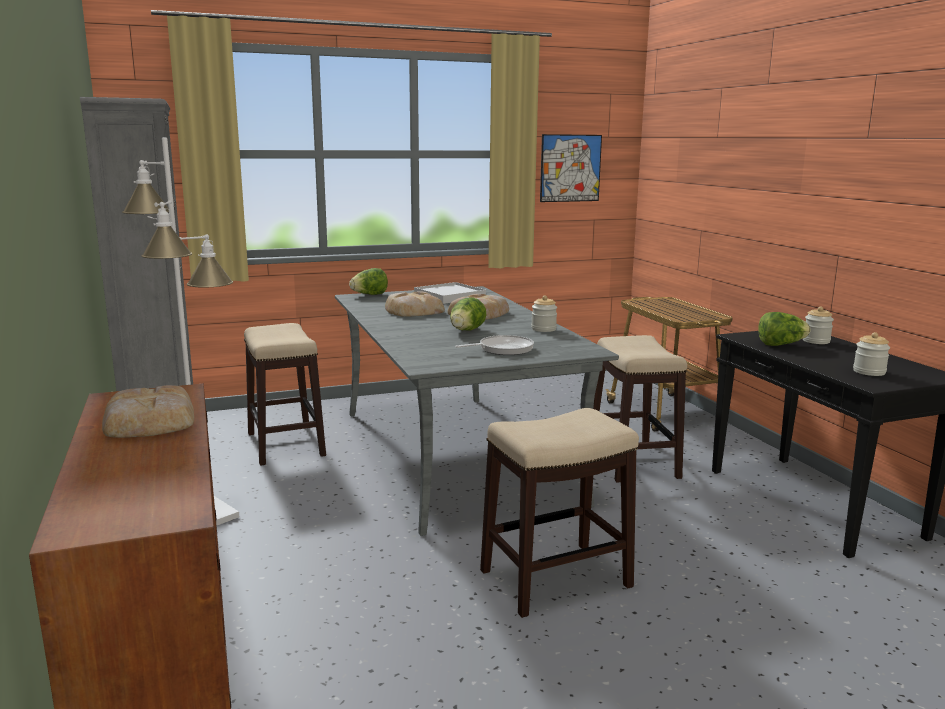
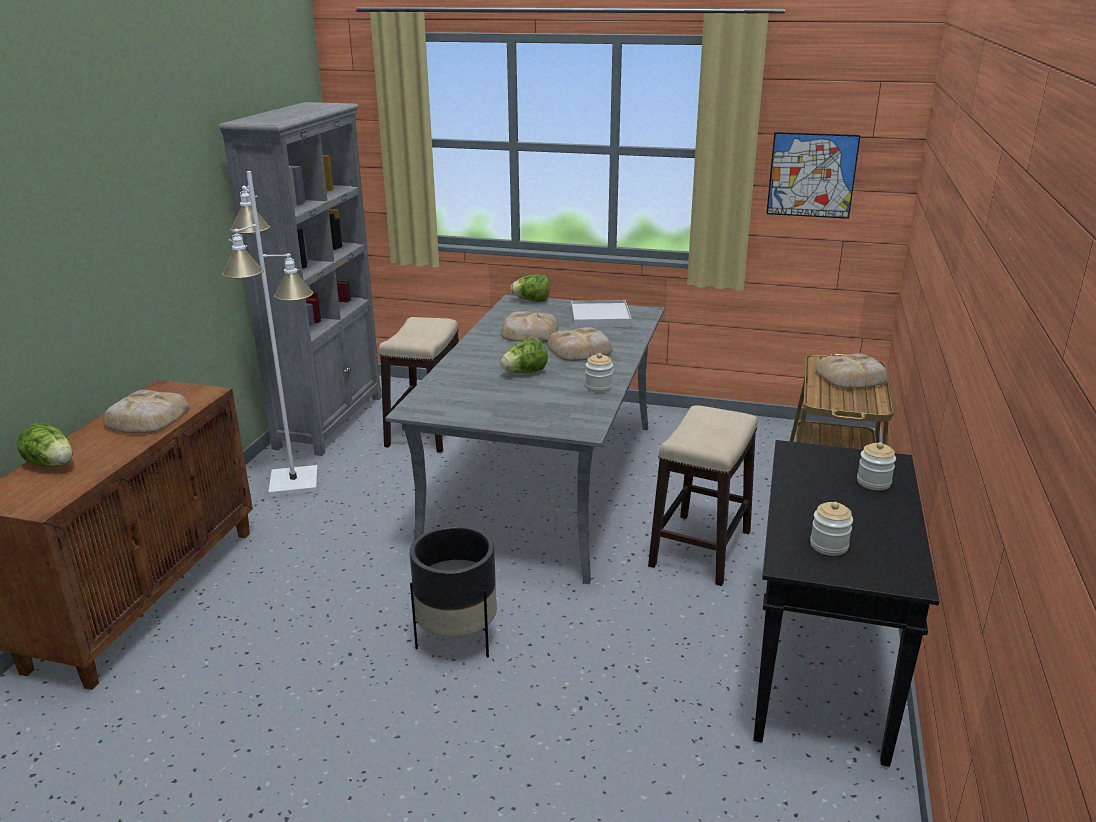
camera: 35 degrees right, 10 degrees up
frying pan [455,335,534,355] -> none
stool [480,408,639,618] -> black planter [410,525,497,658]
lettuce [758,312,810,346] -> lettuce moved to [17,423,73,467]
none -> bread [815,353,888,388]

